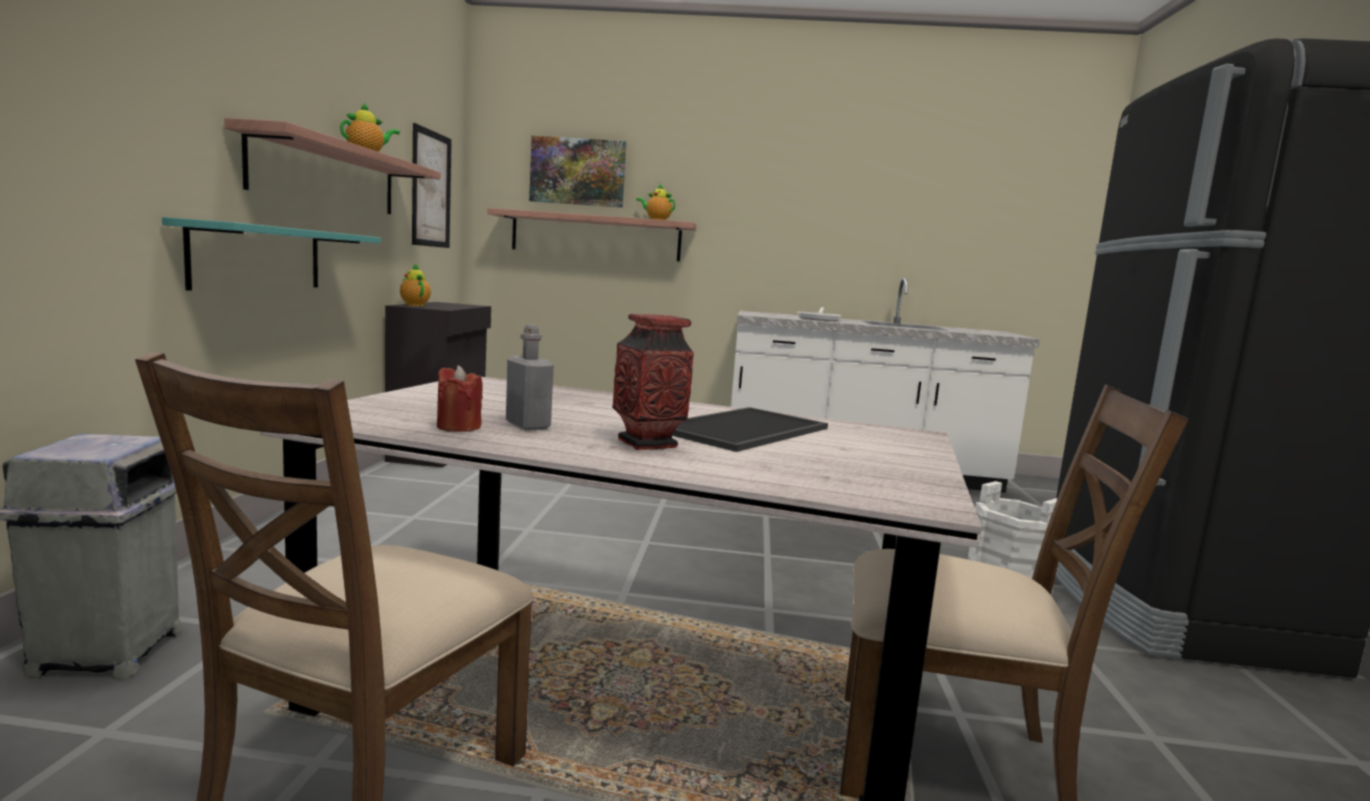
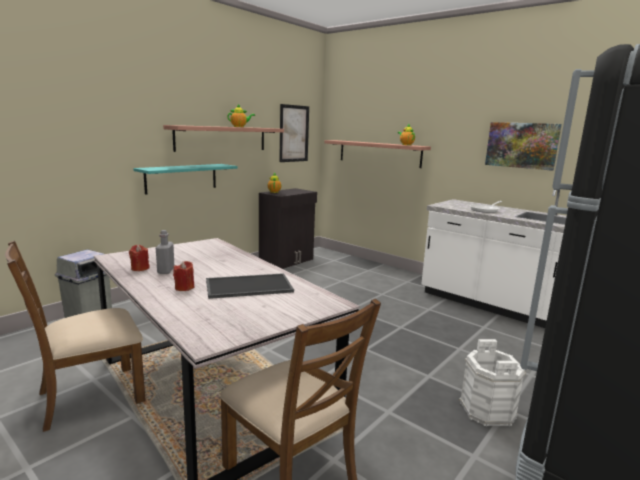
camera: 35 degrees right, 5 degrees up
picture [529,136,626,208] -> picture moved to [485,122,562,171]
vase [612,314,694,450] -> red candle [173,261,194,291]

